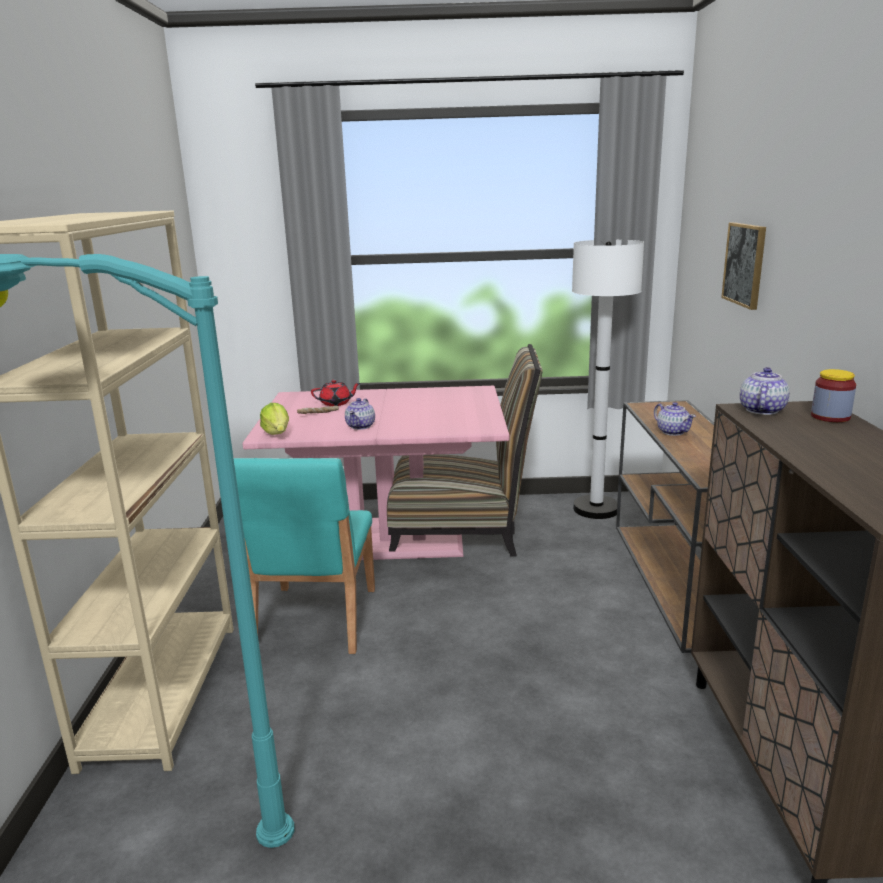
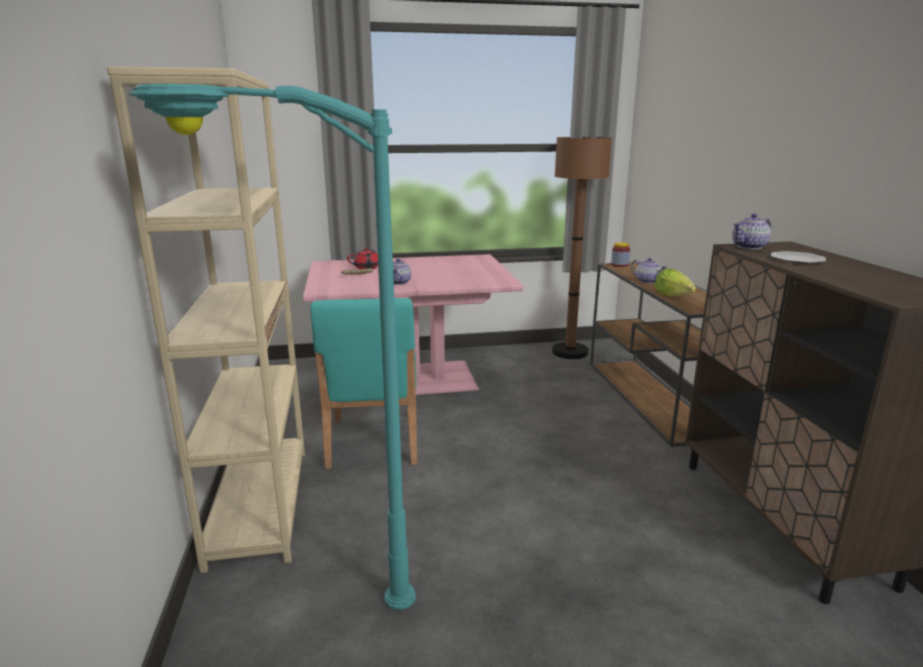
camera: 10 degrees left, 0 degrees up
lettuce [260,403,289,435] -> lettuce moved to [655,269,696,296]
chair [387,344,543,557] -> none
white floor lamp [572,240,644,519] -> brown floor lamp [552,137,612,359]
picture [721,222,766,310] -> none
teapot [740,367,790,415] -> teapot turned 135 degrees counterclockwise [732,213,771,249]
jar [811,369,856,422] -> jar moved to [611,242,630,267]
none -> plate [771,251,826,264]

